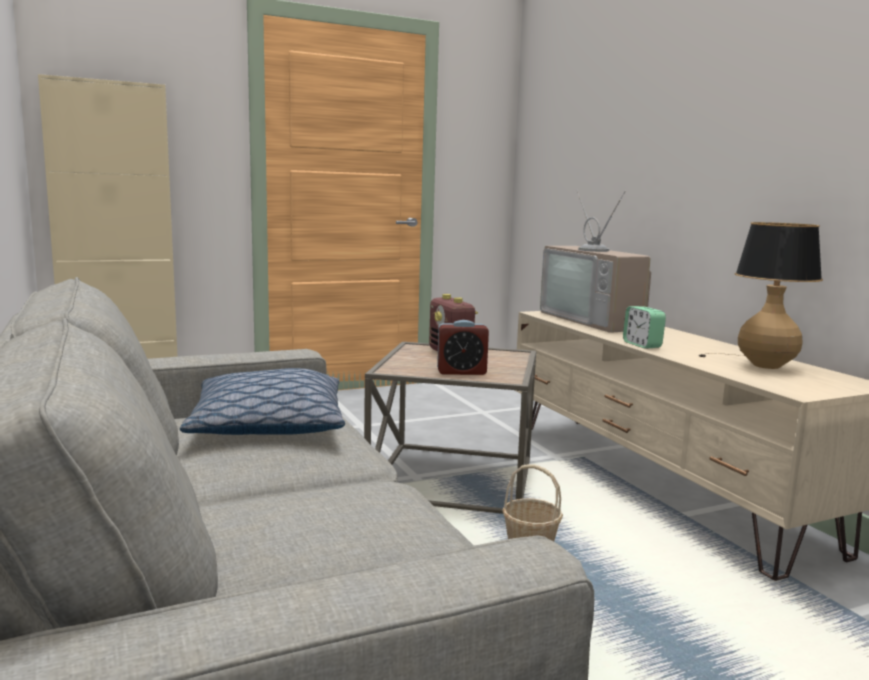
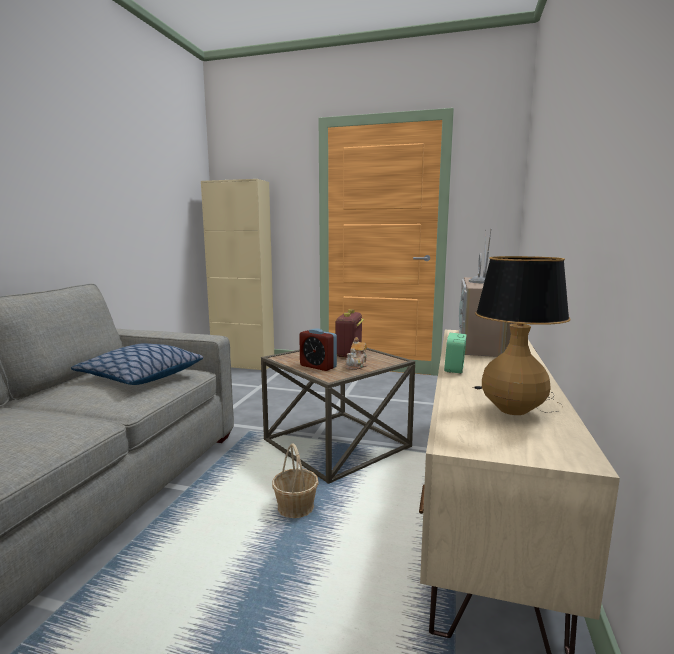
camera: 40 degrees right, 0 degrees up
none -> teapot [346,337,367,370]

